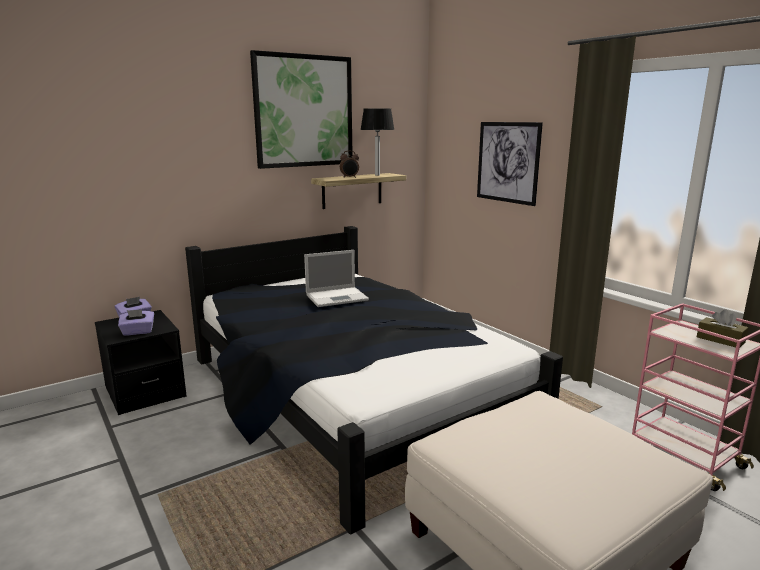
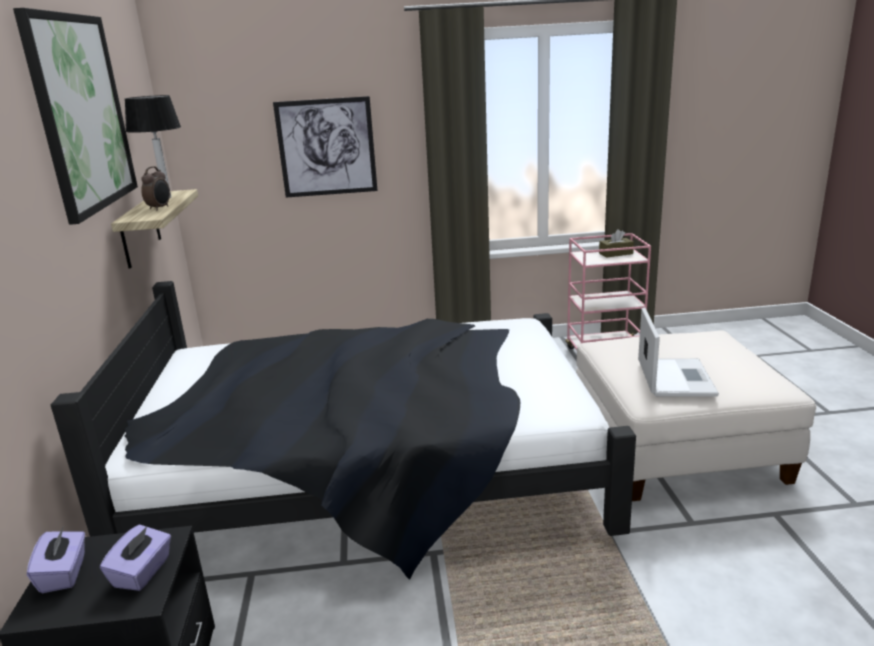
camera: 60 degrees left, 5 degrees up
laptop [304,250,369,307] -> laptop moved to [638,307,719,397]

